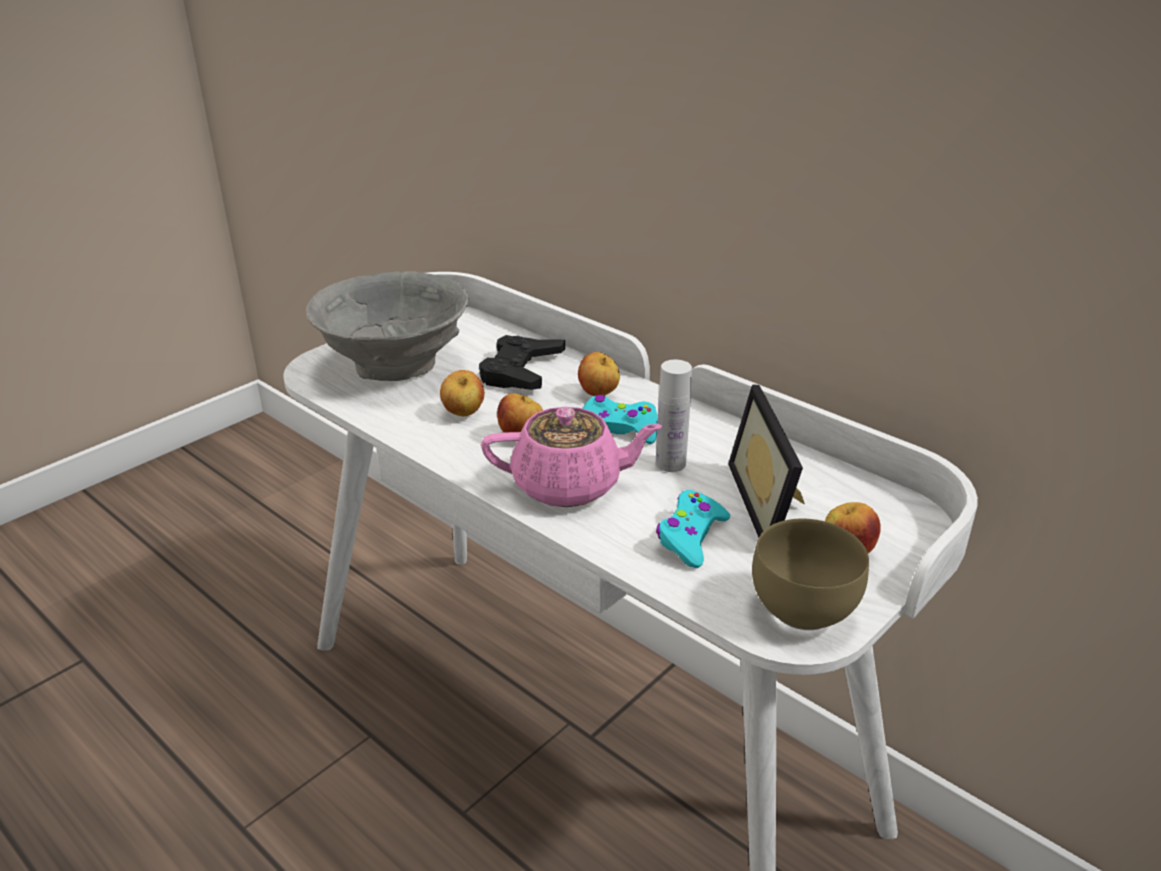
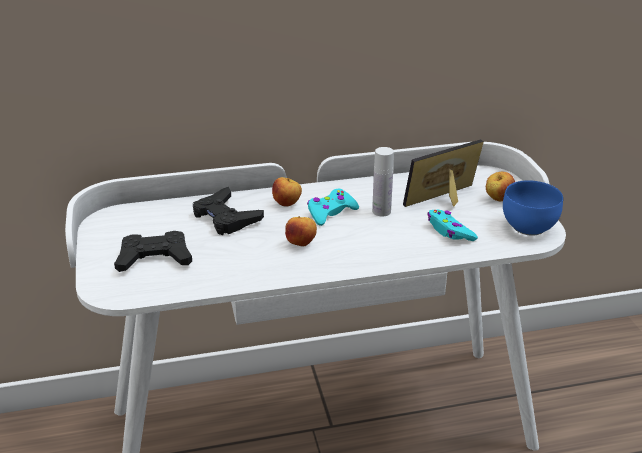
camera: 55 degrees left, 0 degrees up
grey bowl [306,271,469,381] -> black game controller [114,231,192,272]
apple [440,370,485,416] -> none
pink teapot [481,407,663,507] -> none
picture frame [728,384,805,538] -> picture frame turned 120 degrees clockwise [403,139,484,207]
brown bowl [752,518,869,630] -> blue bowl [503,180,563,236]

